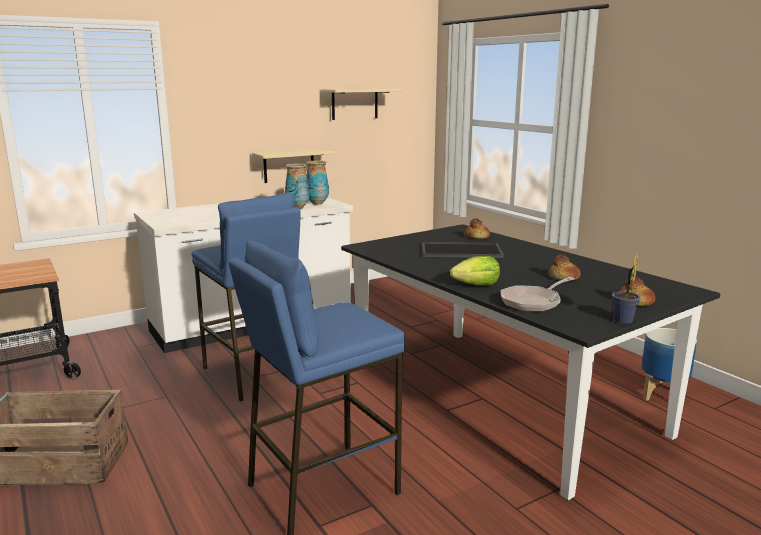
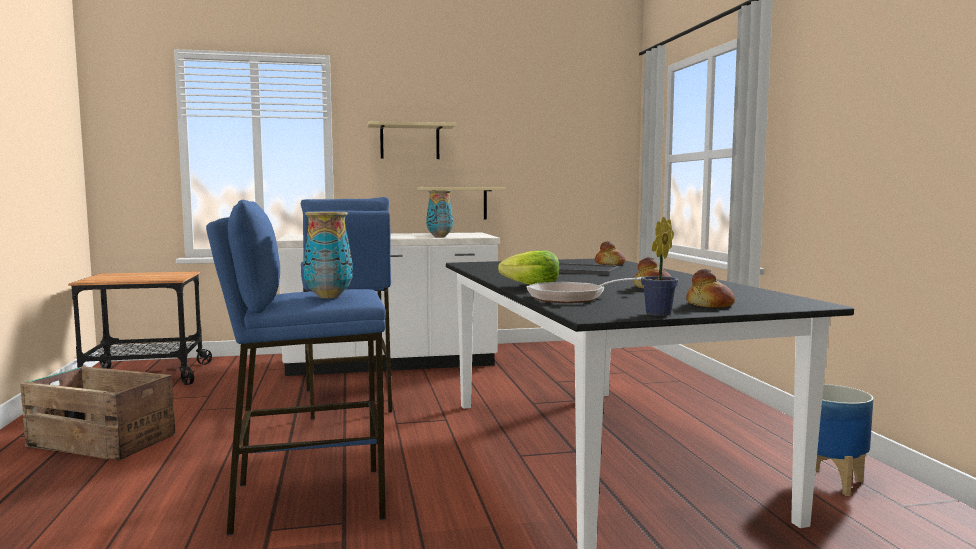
camera: 20 degrees right, 10 degrees down
vase [306,161,329,204] -> vase moved to [303,212,353,298]
beige shelf [321,88,402,120] -> beige shelf moved to [367,121,456,159]

